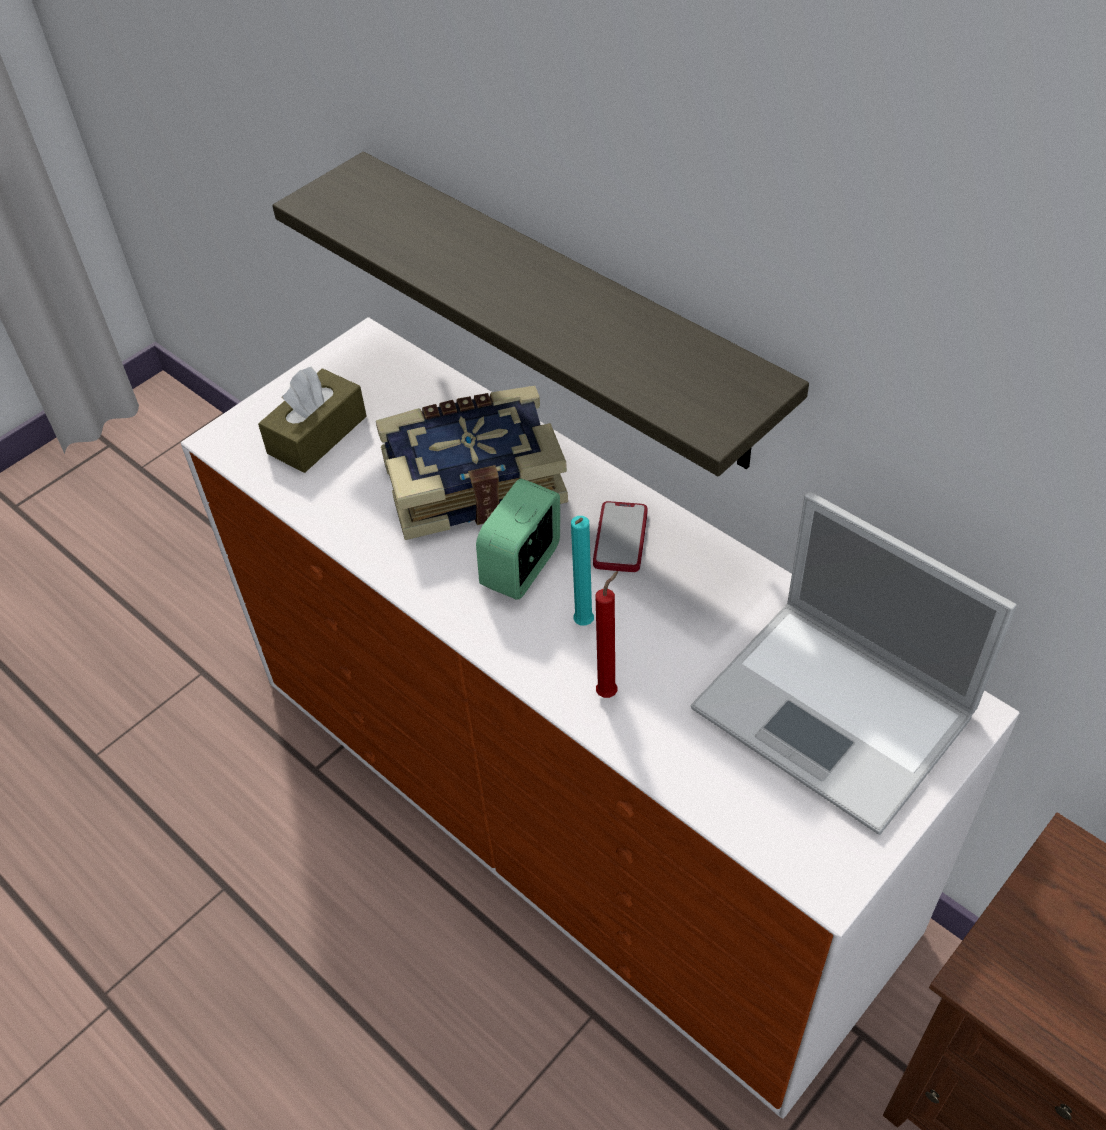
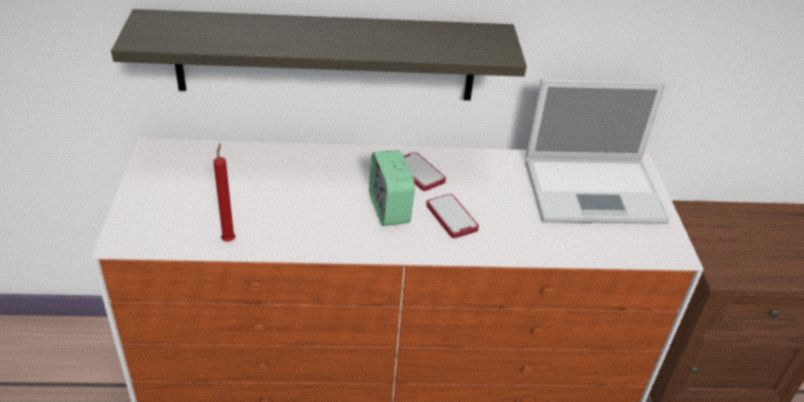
camera: 50 degrees left, 10 degrees down
brown tissue box [258,367,367,473] -> none
book [376,386,568,540] -> none
turquoise candle [571,516,594,625] -> phone [426,194,479,238]
red candle [596,571,618,698] -> red candle moved to [213,143,235,242]

